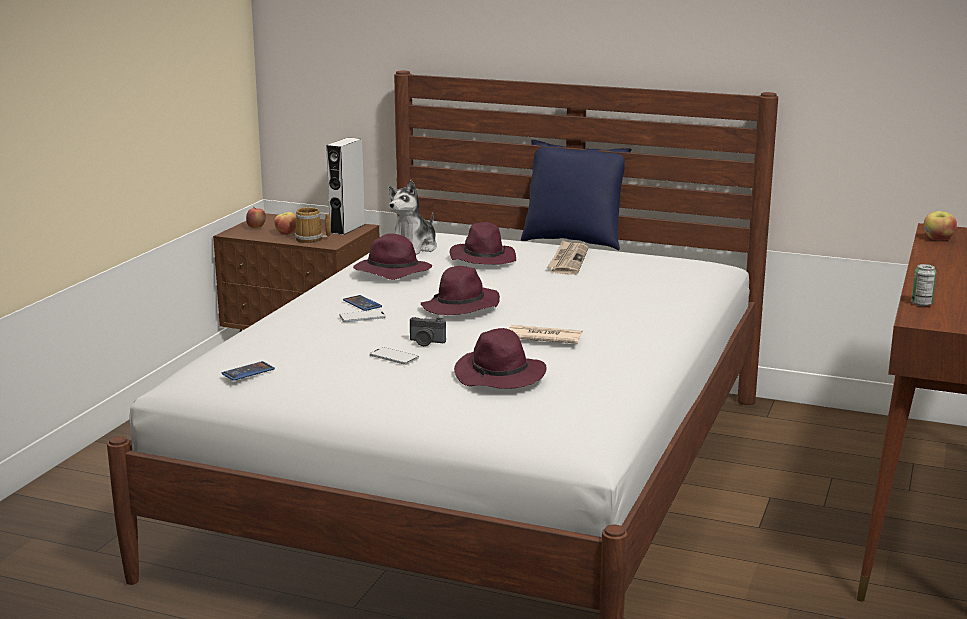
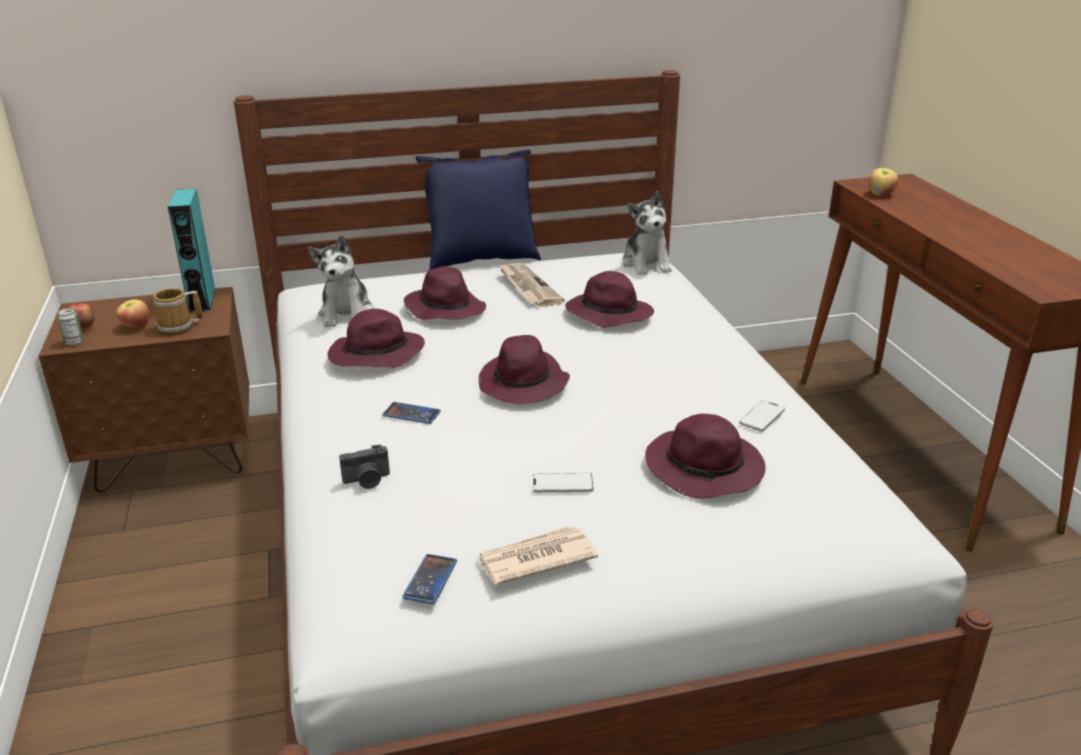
camera: 35 degrees left, 10 degrees up
grey speaker [326,137,366,235] -> turquoise speaker [168,189,216,313]
phone [340,310,386,322] -> phone moved to [739,400,785,432]
camera [410,317,446,346] -> camera moved to [339,445,390,489]
newspaper [509,325,583,344] -> newspaper moved to [476,526,598,585]
can [911,264,936,306] -> can moved to [57,308,84,346]
none -> purple hat [565,271,654,328]
none -> plush toy [622,191,672,275]

